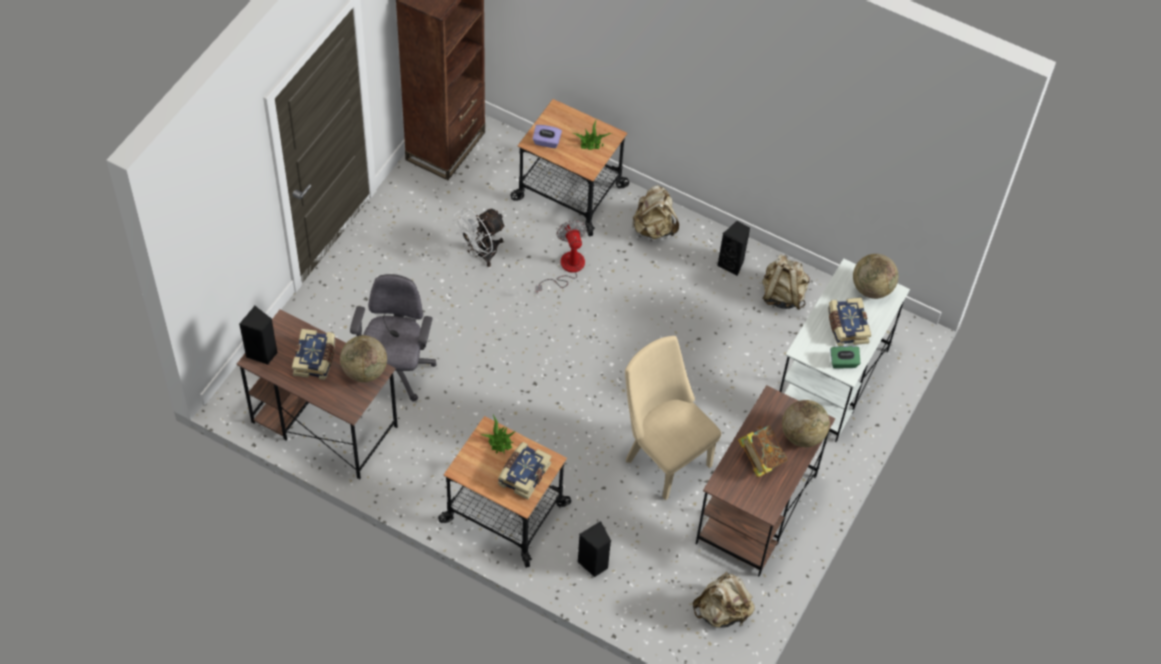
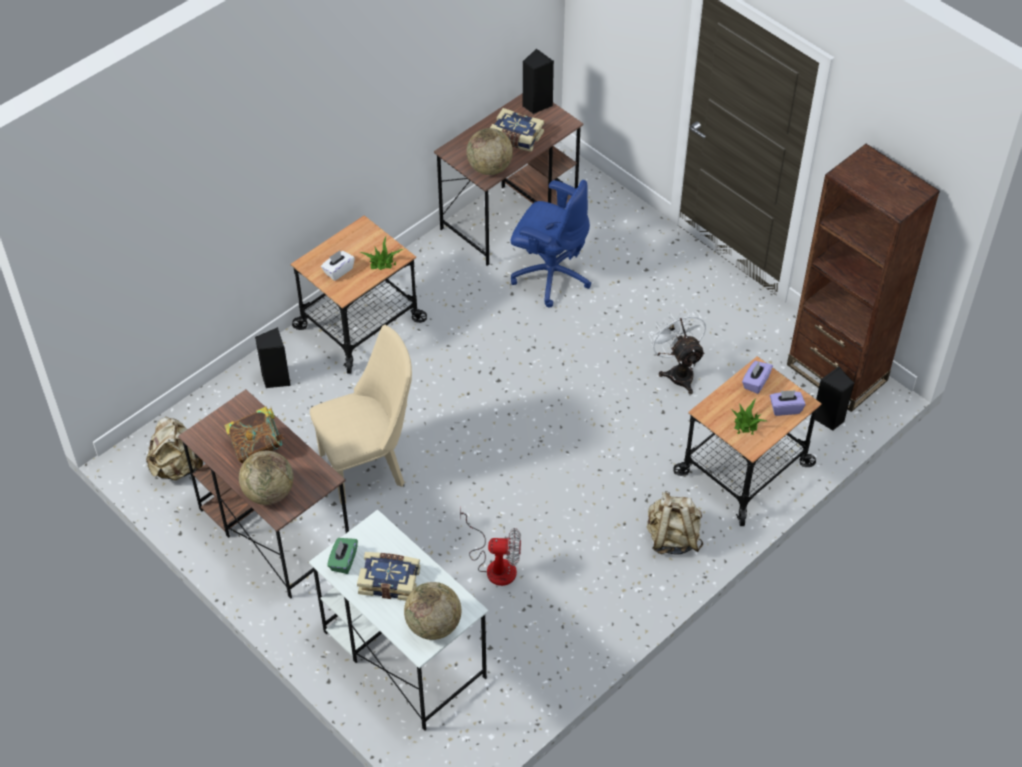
camera: 110 degrees right, 5 degrees down
grey office chair [350,274,436,401] -> blue office chair [511,180,591,308]
book [498,442,551,499] -> white tissue box [321,251,355,281]
fan [535,220,587,293] -> fan moved to [460,506,521,586]
black speaker [717,221,750,276] -> black speaker moved to [815,366,854,430]
beige backpack [762,254,810,310] -> none
none -> purple tissue box [770,390,805,416]

